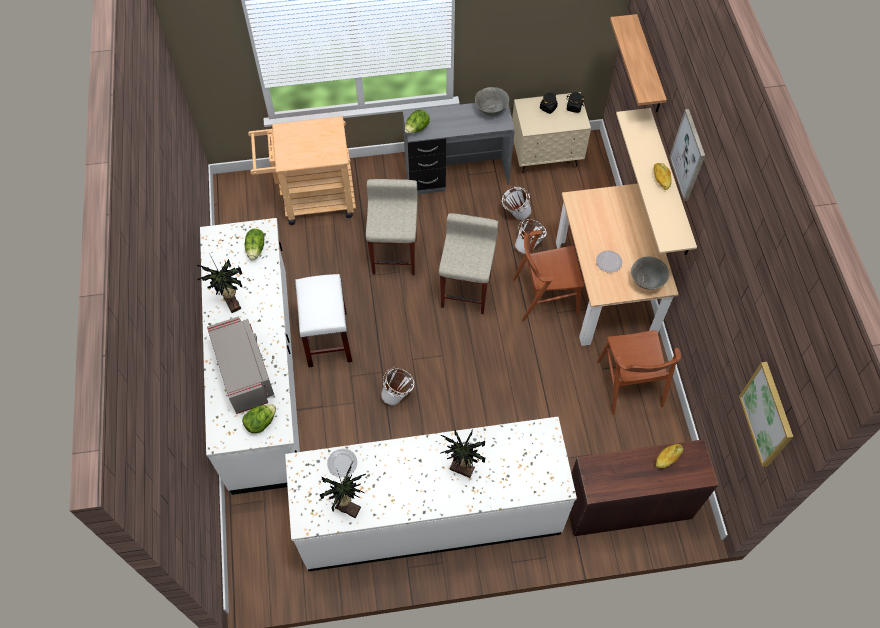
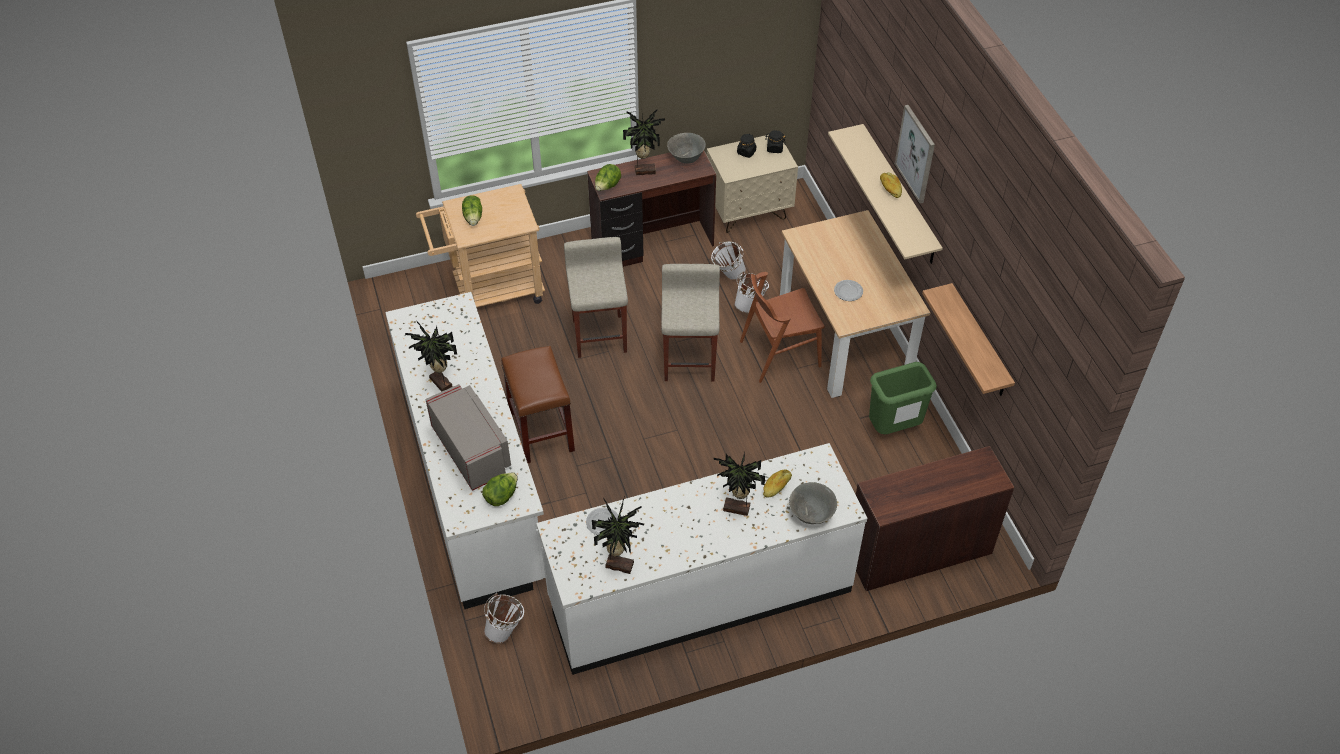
camera: 10 degrees left, 10 degrees down
lettuce [245,229,264,260] -> lettuce moved to [462,195,482,226]
white stool [295,274,352,368] -> brown stool [501,346,575,463]
white bucket [381,367,414,406] -> white bucket moved to [484,593,524,643]
grey desk [403,103,515,194] -> brown desk [587,151,716,267]
brown chair [597,330,681,415] -> green trash can [869,362,937,434]
shelf [610,14,667,112] -> shelf moved to [922,283,1015,396]
grey bowl [631,257,669,290] -> grey bowl moved to [789,482,837,524]
bread [656,444,683,468] -> bread moved to [763,470,792,497]
picture [739,362,793,467] -> none
none -> potted plant [623,107,665,175]

